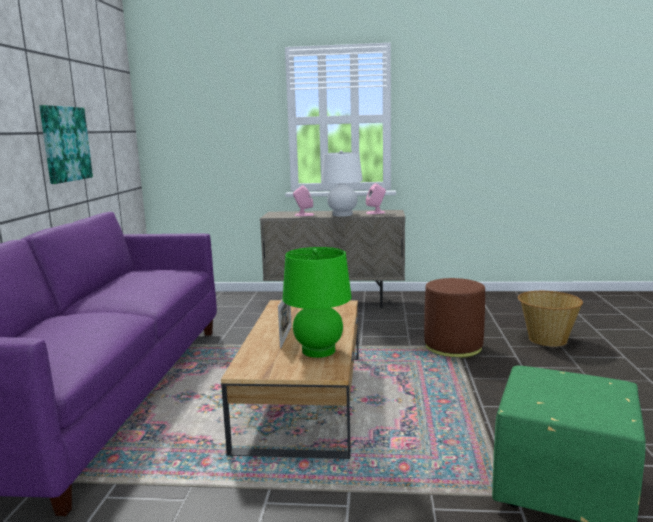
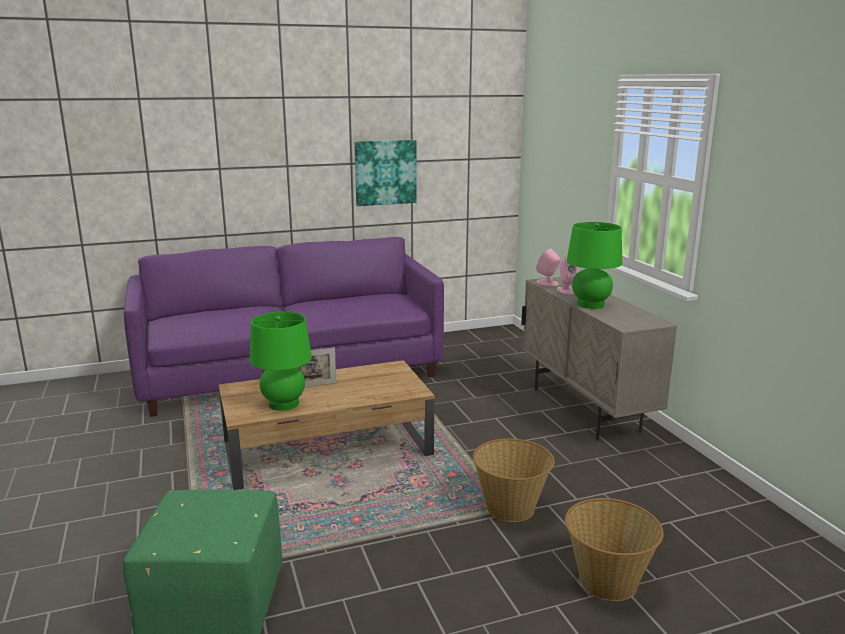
camera: 65 degrees right, 5 degrees up
white table lamp [321,151,363,217] -> green table lamp [567,222,622,309]
pink speaker [366,183,386,214] -> pink speaker moved to [536,249,560,286]
brown ottoman [424,278,485,358] -> basket [473,438,555,522]

